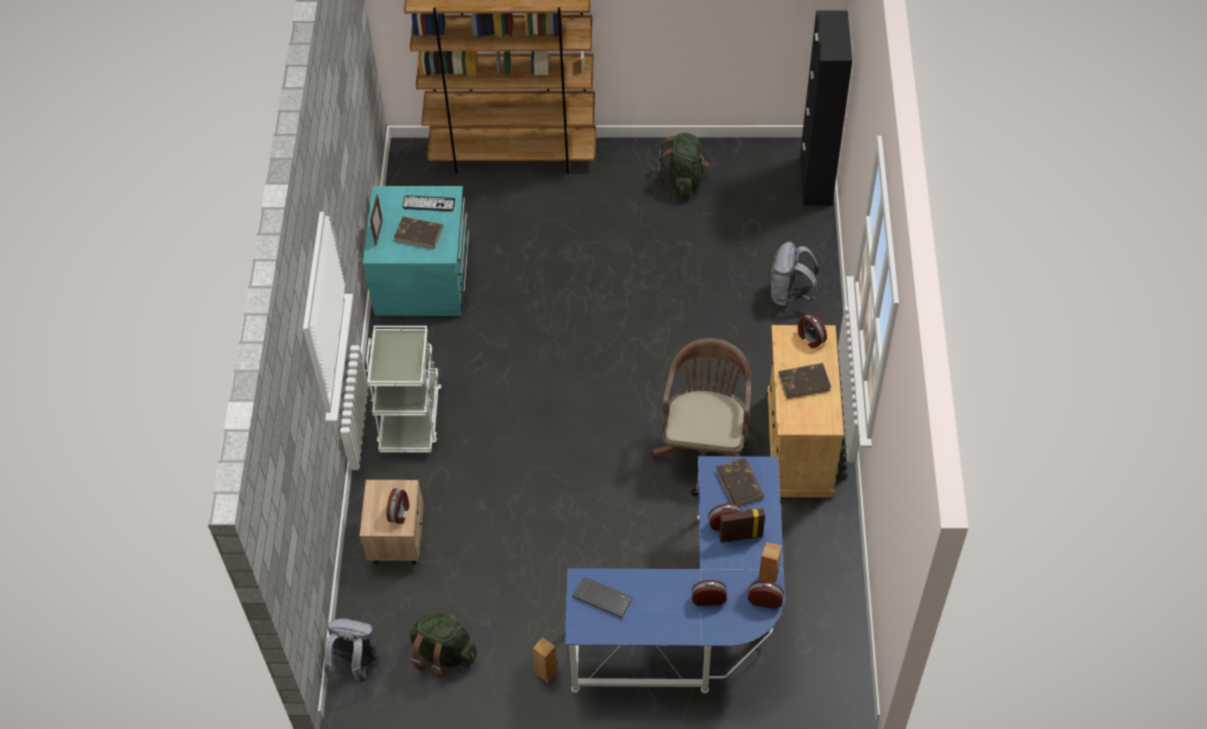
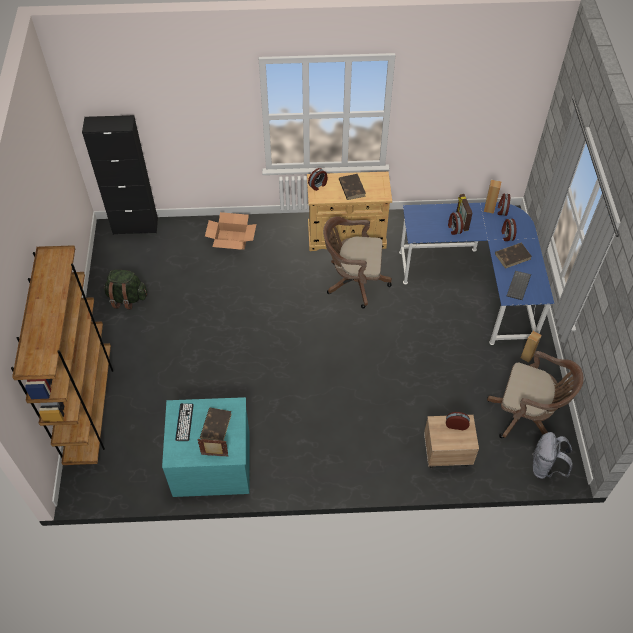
camera: 95 degrees left, 0 degrees up
white cart [366,326,442,453] -> none
green backpack [410,611,477,678] -> brown office chair [487,351,584,438]
brown book [716,458,764,506] -> brown book moved to [495,243,532,269]
grey backpack [771,242,819,307] -> cardboard box [205,212,256,250]

